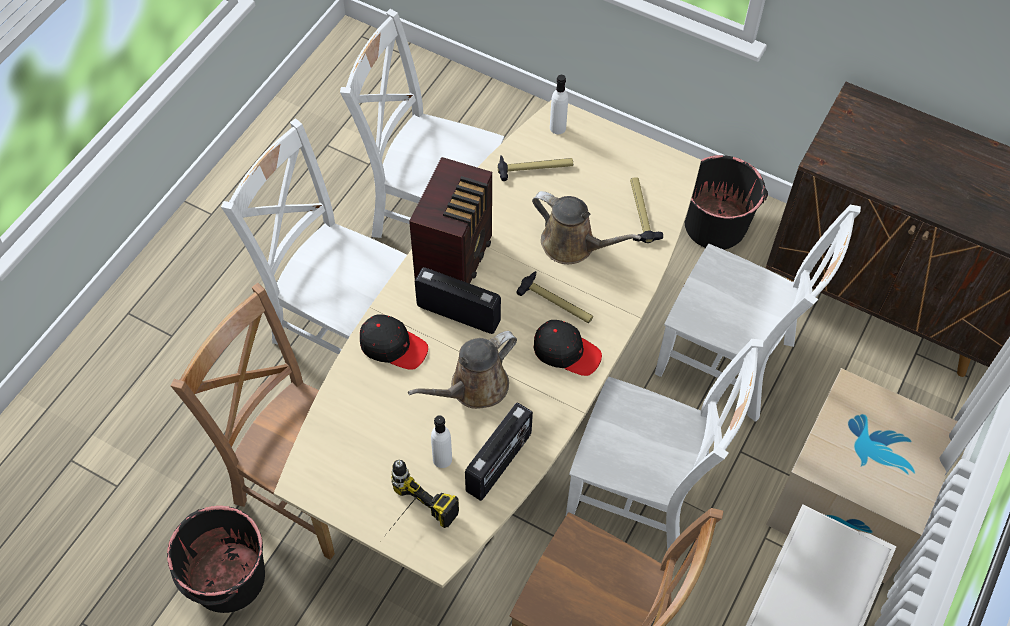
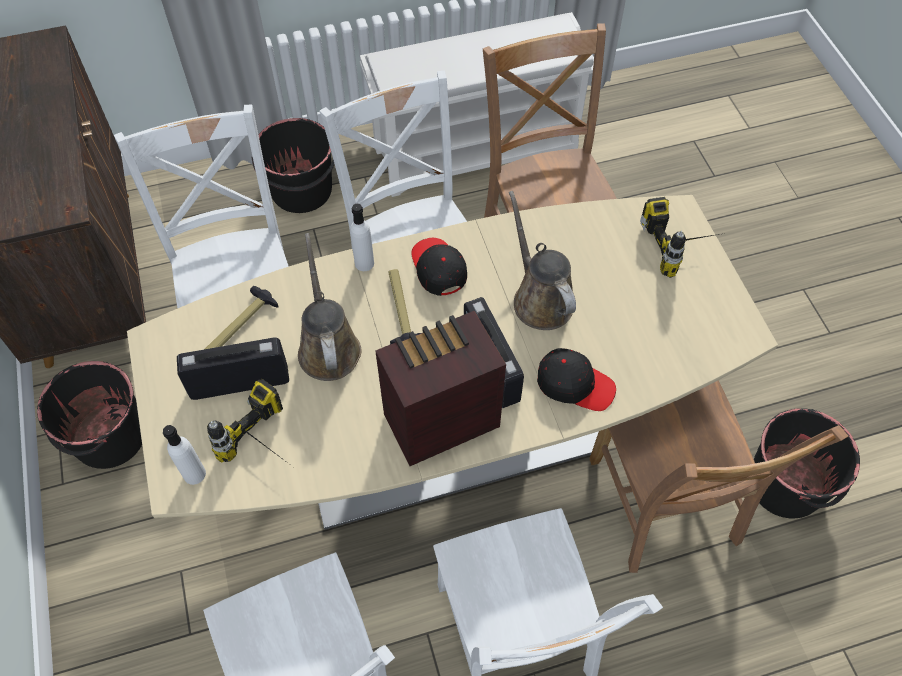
camera: 135 degrees left, 0 degrees up
black cap [360,314,428,370] -> black cap turned 135 degrees clockwise [537,348,616,411]
brown watering can [408,331,517,409] -> brown watering can turned 120 degrees counterclockwise [509,191,576,330]
white bottle [431,415,452,468] -> white bottle moved to [350,204,374,271]
radio [465,403,533,501] -> radio moved to [177,338,289,400]
hammer [497,155,573,181] -> power drill [207,379,289,464]
cardboard box [766,368,958,584] -> black bucket [252,118,335,213]

